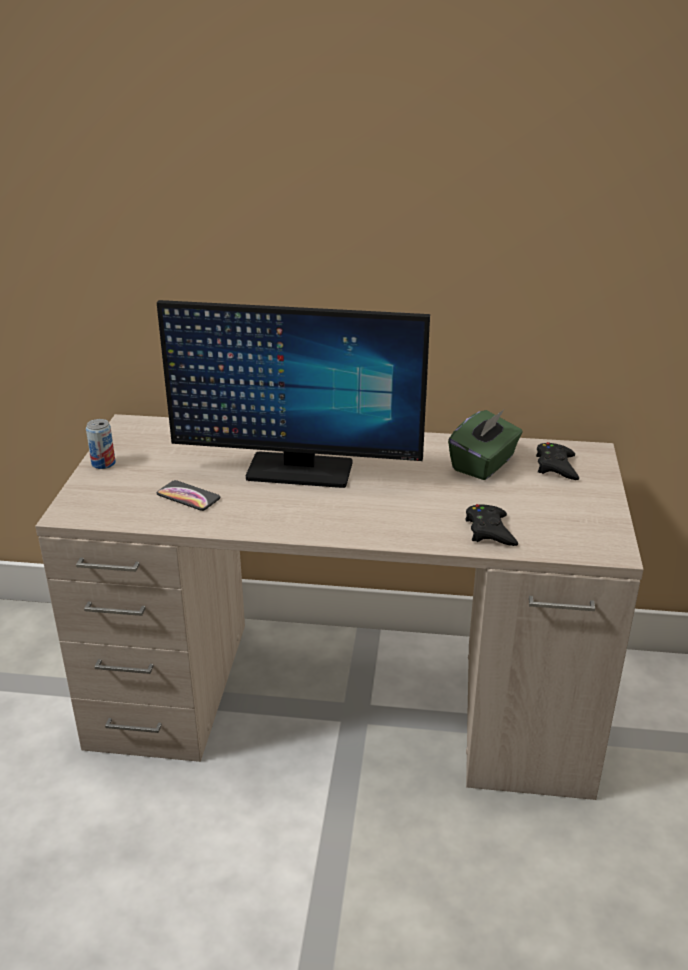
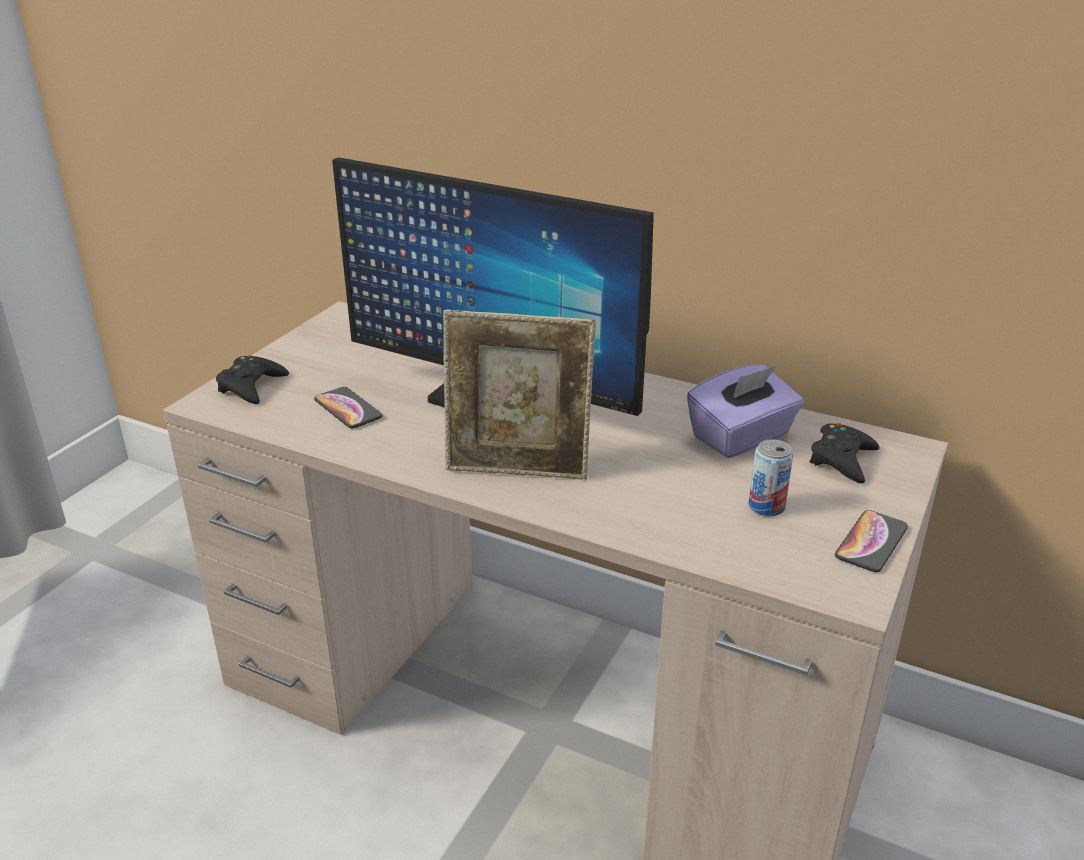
camera: 20 degrees right, 0 degrees up
can [86,419,116,469] -> can moved to [749,439,793,516]
green tissue box [448,410,523,480] -> purple tissue box [687,365,804,458]
black game controller [465,504,518,546] -> black game controller moved to [216,355,289,404]
none -> picture frame [443,310,596,480]
none -> phone [835,510,908,572]

